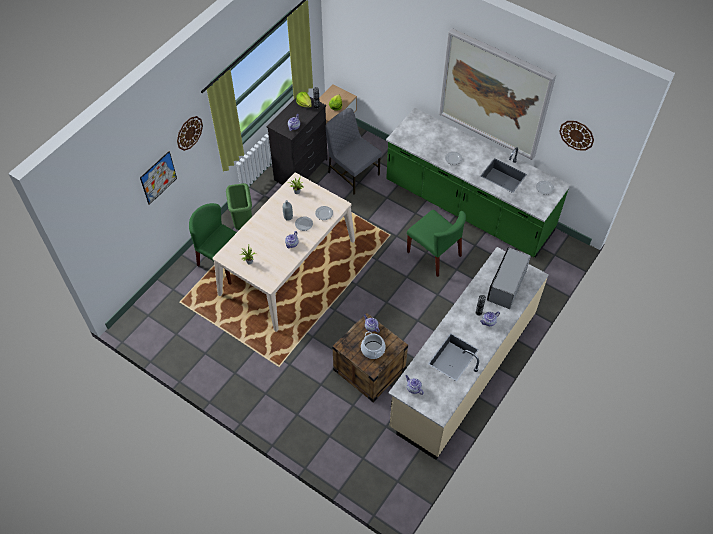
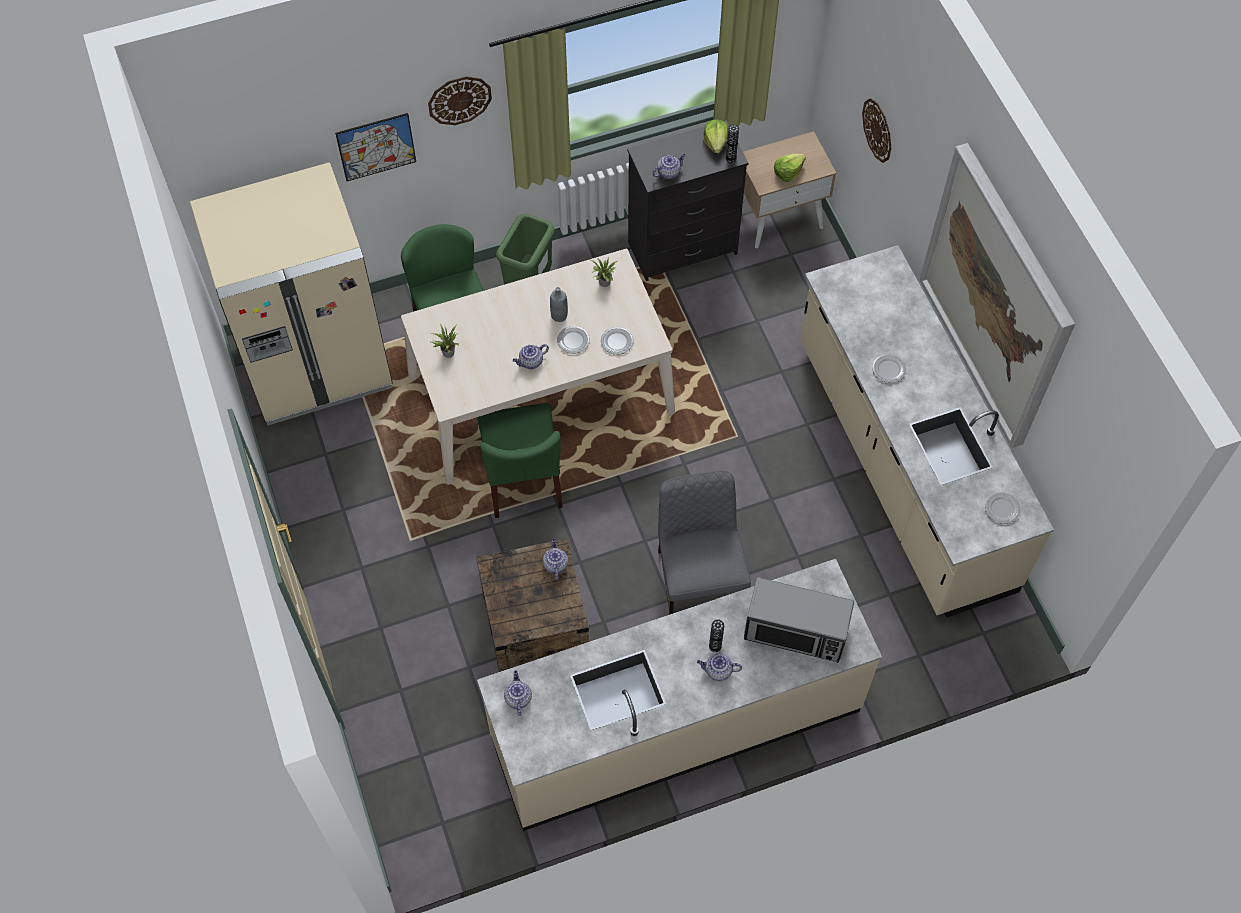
camera: 35 degrees right, 5 degrees up
grey chair [325,108,382,195] -> grey chair moved to [658,470,751,615]
cooking pot [361,331,386,359] -> none
green counter [386,108,571,258] -> beige counter [800,245,1054,618]
green chair [407,209,466,277] -> green chair moved to [477,403,563,518]
microwave [487,247,531,309] -> microwave turned 135 degrees counterclockwise [744,577,855,663]
wall clock [559,121,594,151] -> wall clock moved to [862,98,891,163]
none -> beige fridge [190,162,393,425]

